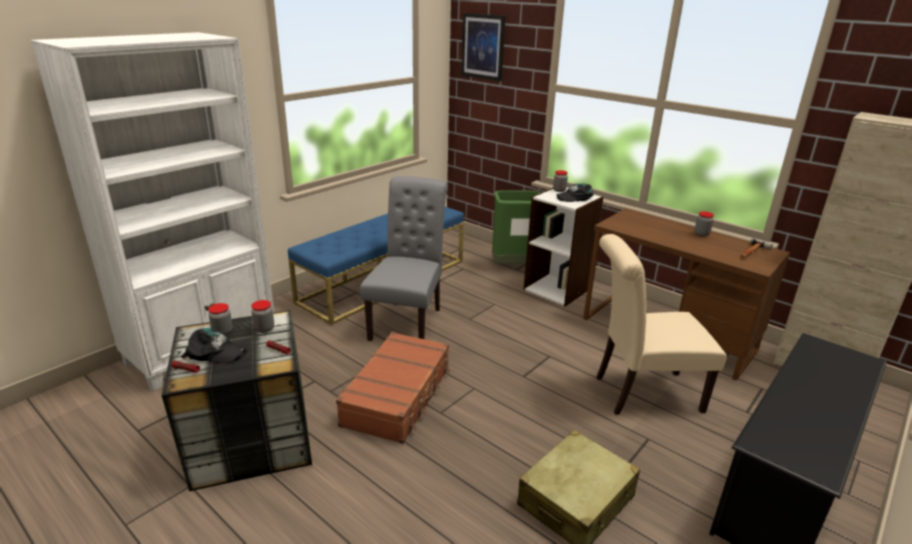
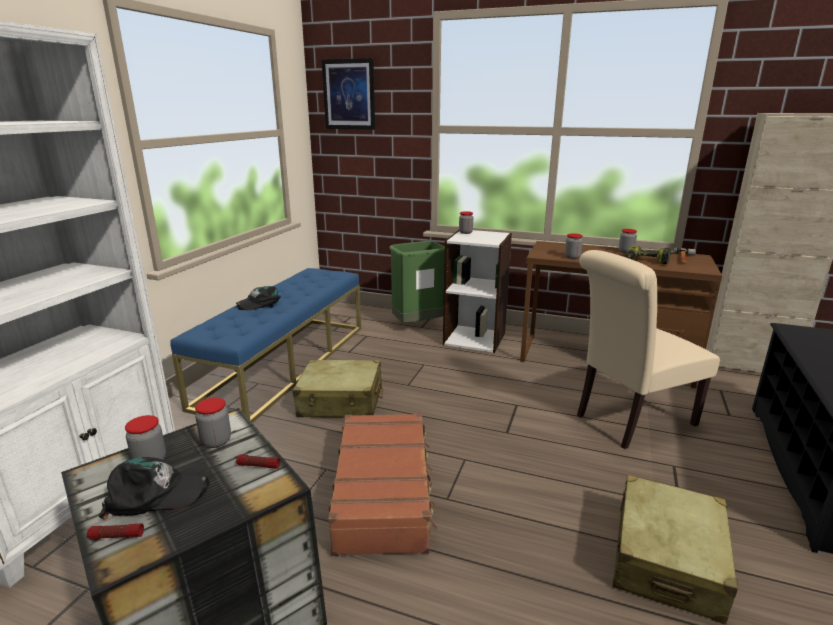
camera: 20 degrees left, 5 degrees down
grey chair [360,176,448,341] -> beige suitcase [293,360,383,418]
black cap [557,184,594,202] -> black cap moved to [236,286,281,310]
none -> jar [565,233,583,259]
none -> power drill [626,246,671,264]

